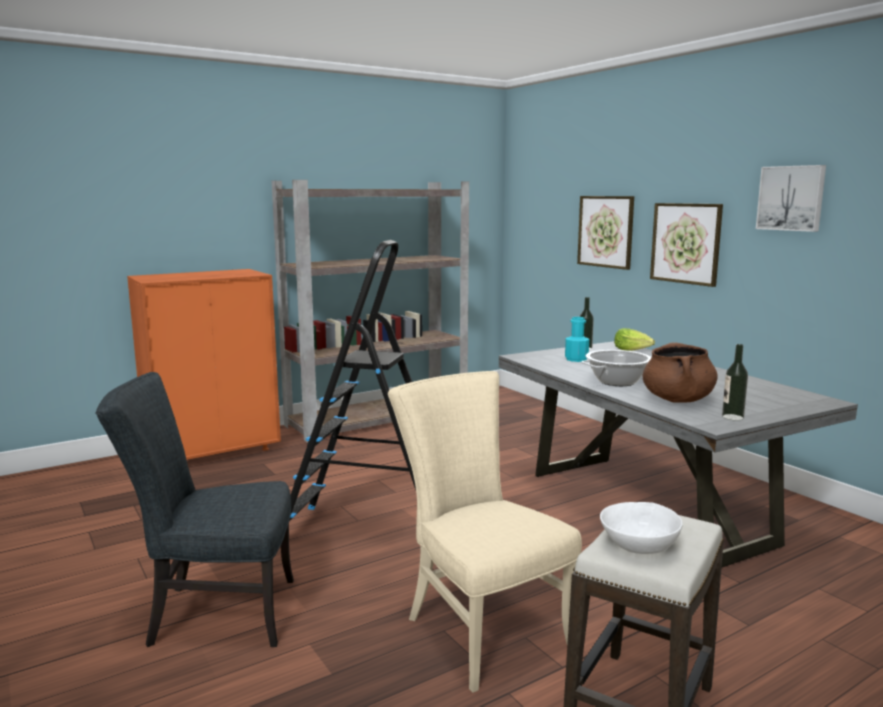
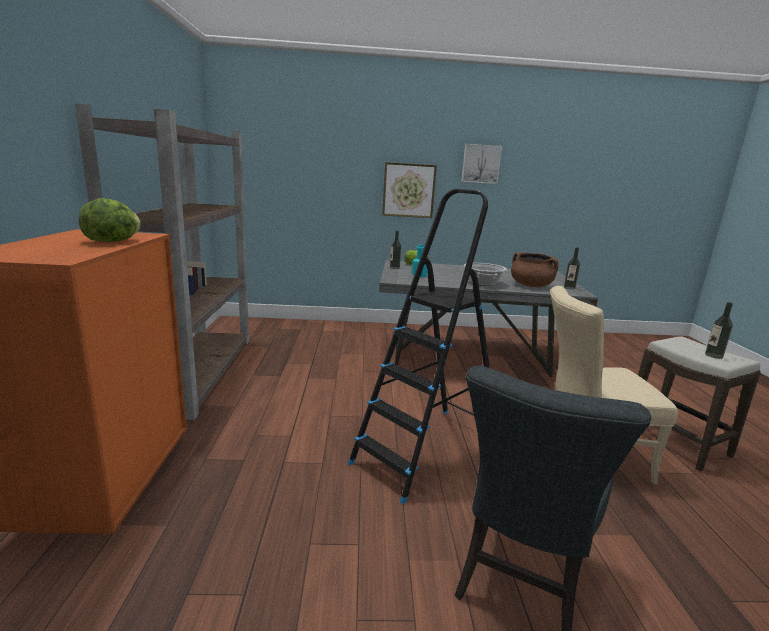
camera: 60 degrees left, 5 degrees up
picture [577,196,634,270] -> none
white bowl [600,502,683,554] -> bottle [705,302,733,359]
none -> lettuce [78,198,141,242]

